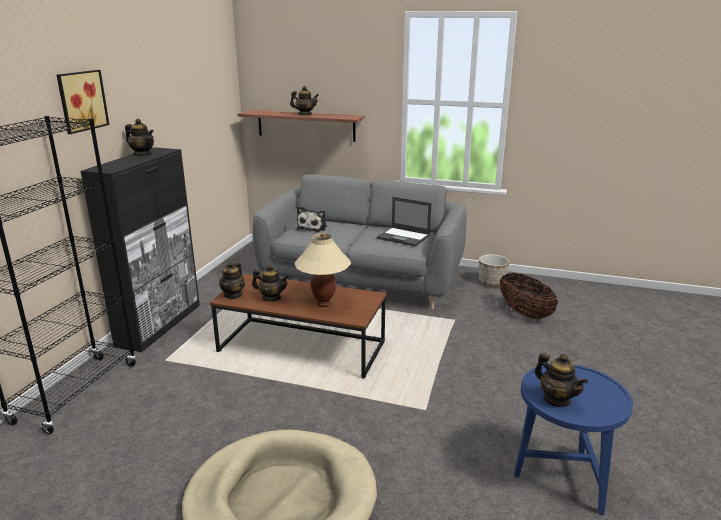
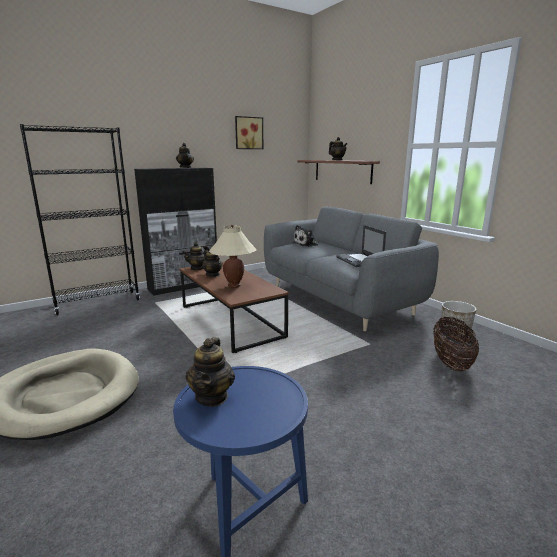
camera: 40 degrees right, 5 degrees down
picture [57,70,110,134] -> picture moved to [235,116,263,149]

